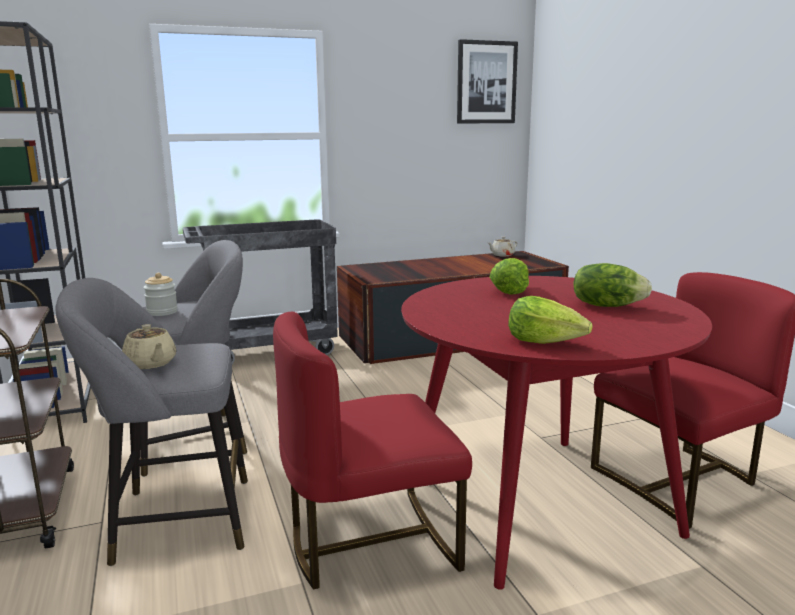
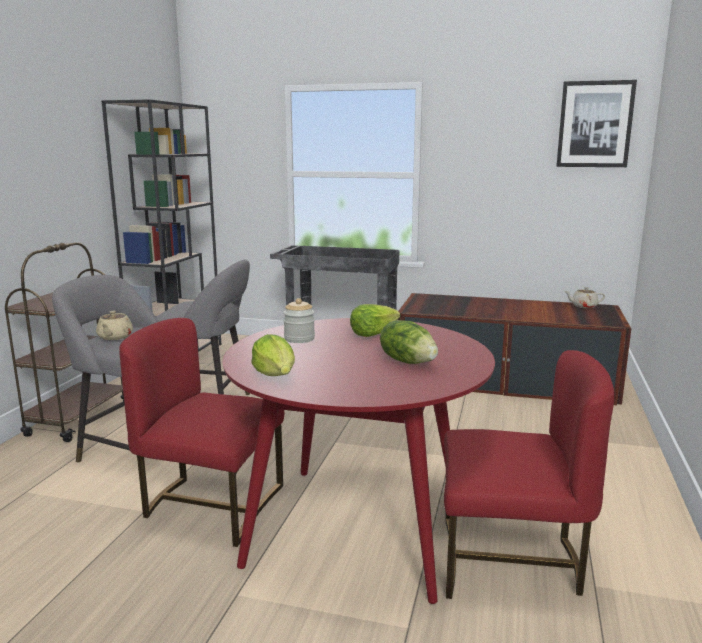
camera: 35 degrees right, 0 degrees up
jar [143,273,178,316] -> jar moved to [283,298,315,343]

